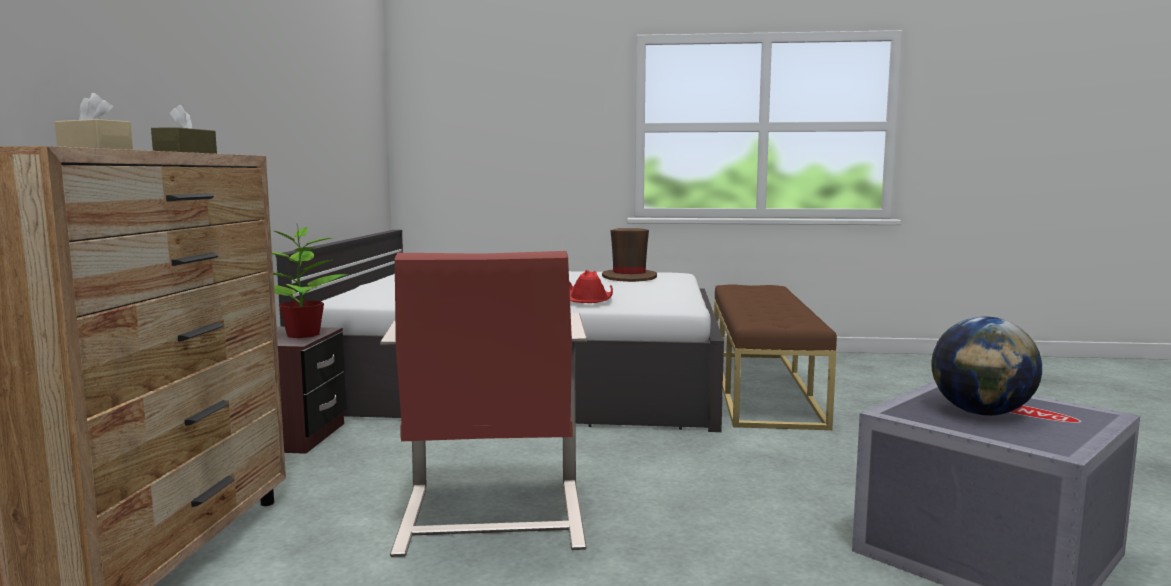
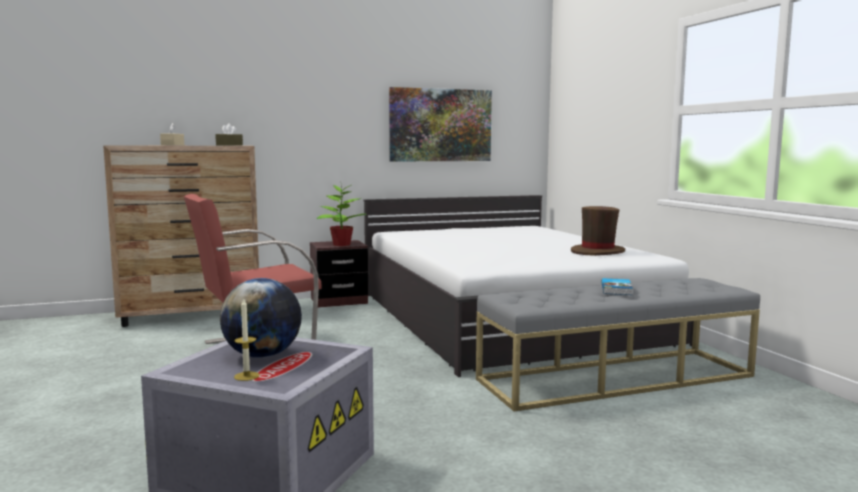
camera: 65 degrees right, 0 degrees up
red hat [569,270,613,303] -> none
brown bench [714,284,837,430] -> grey bench [476,278,760,411]
none -> candle [234,299,260,381]
none -> picture [389,87,492,161]
none -> book [602,278,633,295]

